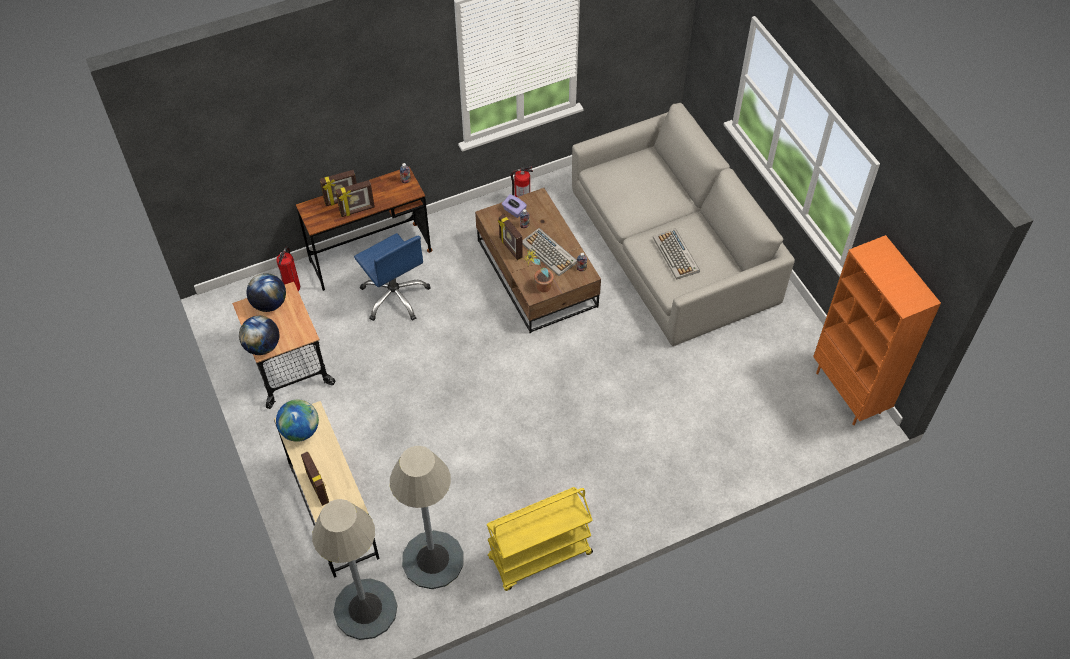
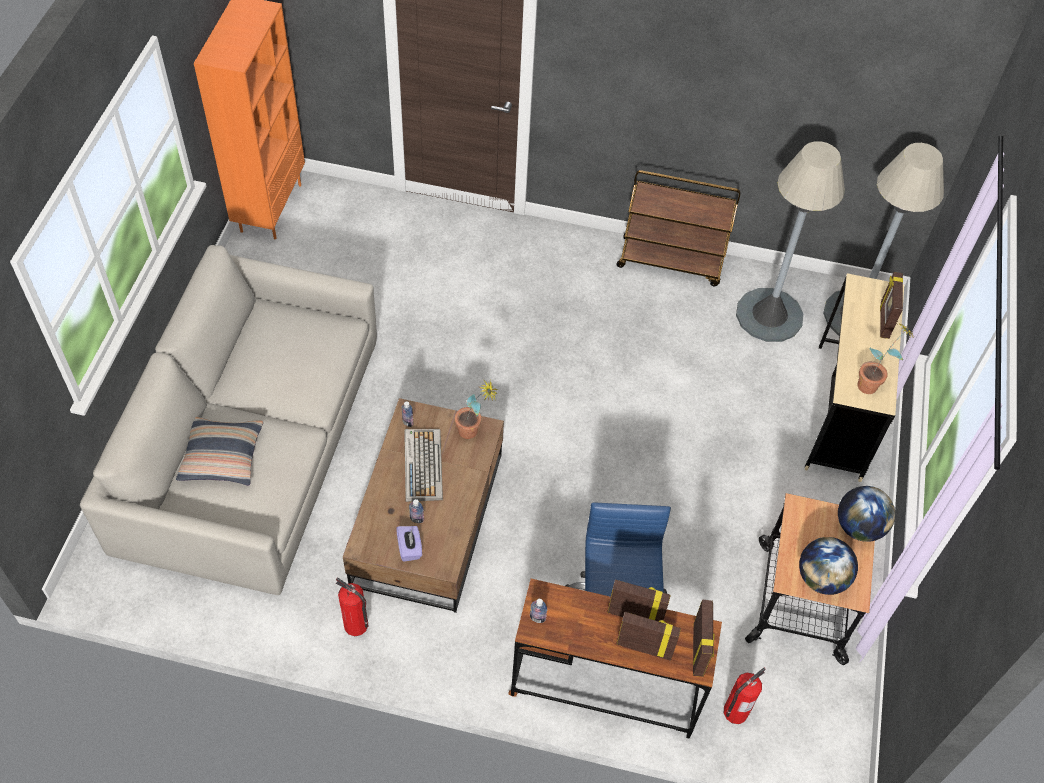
camera: 145 degrees left, 0 degrees up
globe [276,399,319,442] -> potted plant [857,322,914,394]
yellow cart [486,487,593,591] -> brown cart [617,170,741,286]
picture frame [498,214,523,260] -> picture frame moved to [693,600,715,677]
keyboard [653,228,700,280] -> none
none -> pillow [176,417,263,486]

